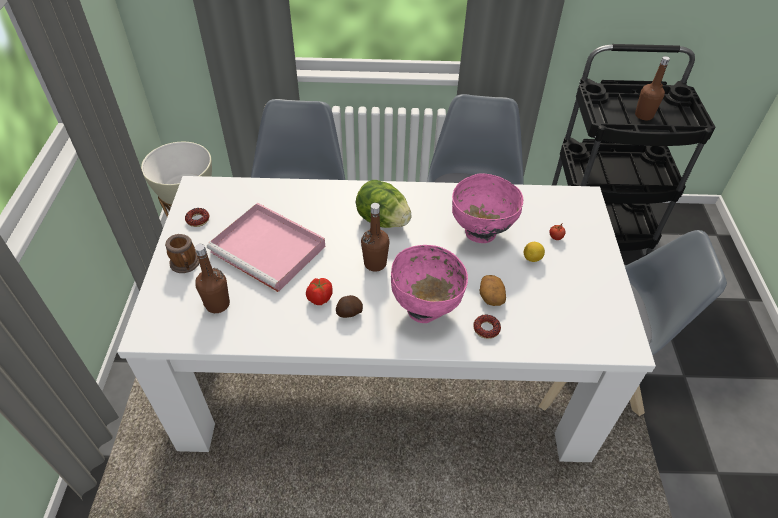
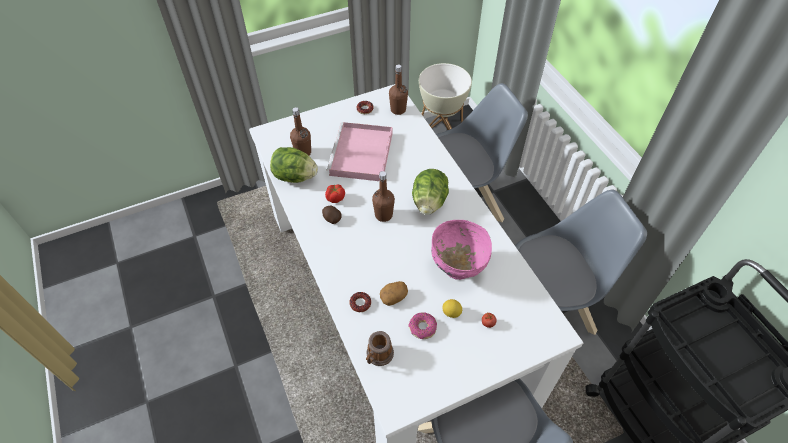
camera: 65 degrees right, 5 degrees up
mug [165,234,200,273] -> mug moved to [366,331,394,366]
pink bowl [391,245,468,323] -> none
brown bottle [635,56,670,120] -> brown bottle moved to [389,64,408,115]
none -> lettuce [270,147,318,183]
none -> donut [408,312,437,339]

